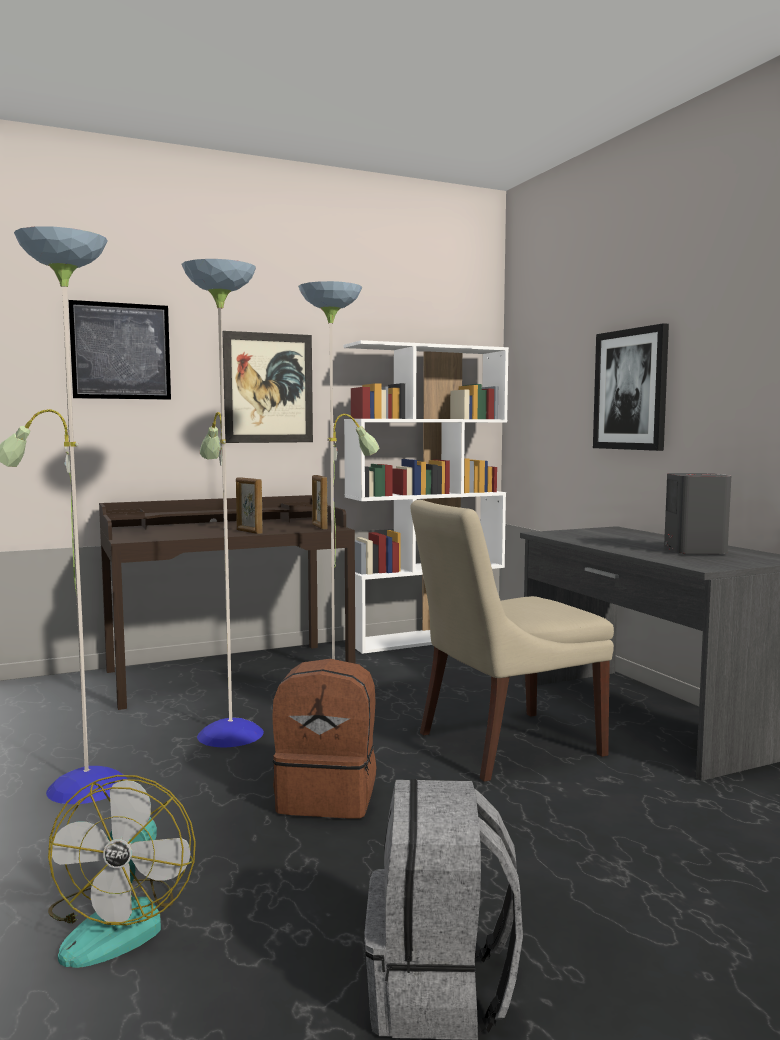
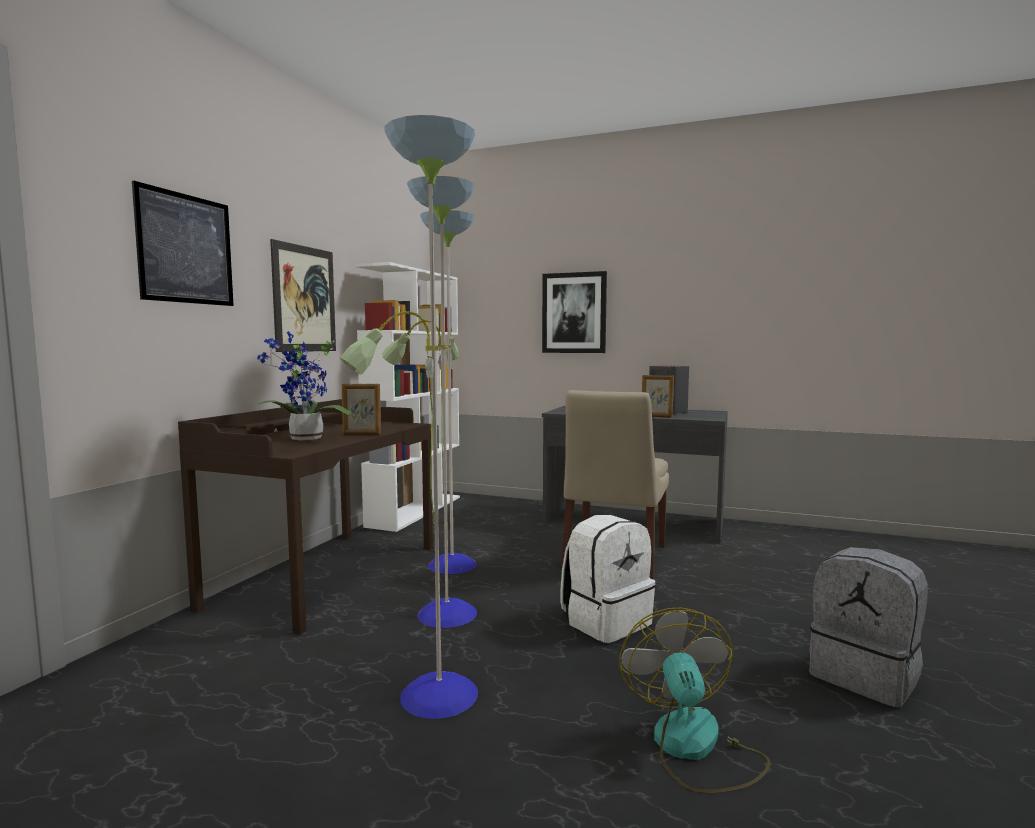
camera: 45 degrees left, 0 degrees up
fan [48,775,196,968] -> fan turned 135 degrees counterclockwise [619,608,771,793]
brown backpack [272,659,377,819] -> white backpack [561,515,656,643]
picture frame [312,475,328,529] -> picture frame moved to [642,375,674,417]
none -> potted plant [257,331,351,440]

